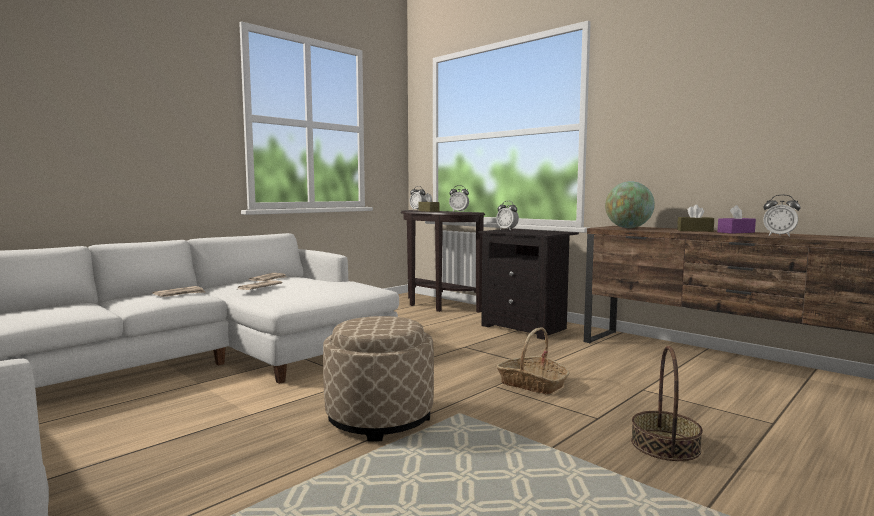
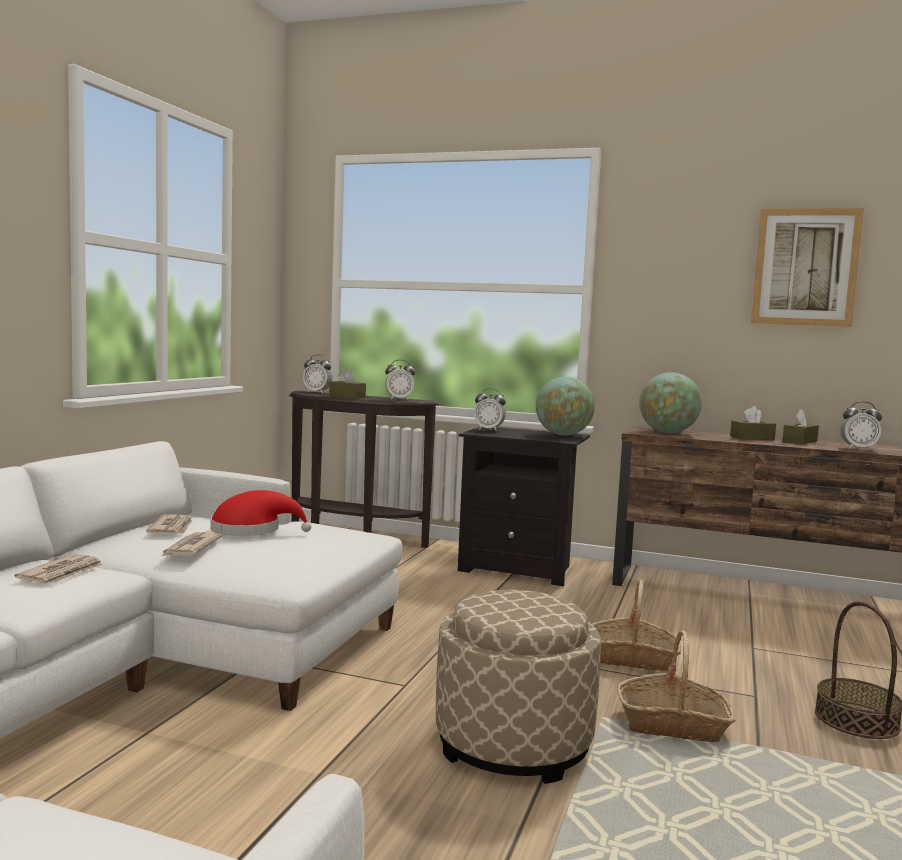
camera: 25 degrees left, 0 degrees up
purple tissue box [717,205,756,234] -> brown tissue box [782,409,819,444]
none -> red hat [210,490,311,536]
none -> globe [536,377,595,436]
none -> basket [617,630,736,742]
none -> picture [751,208,864,327]

